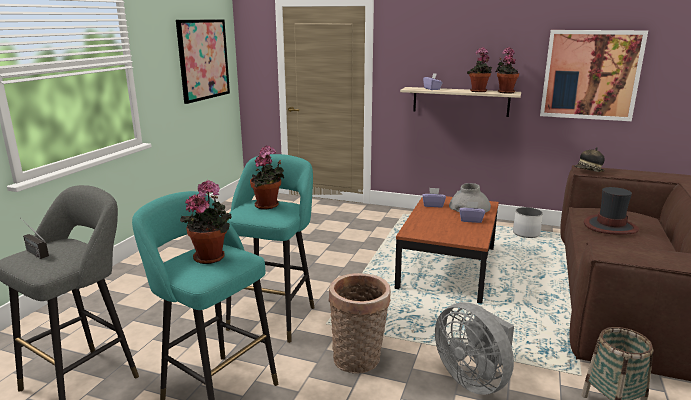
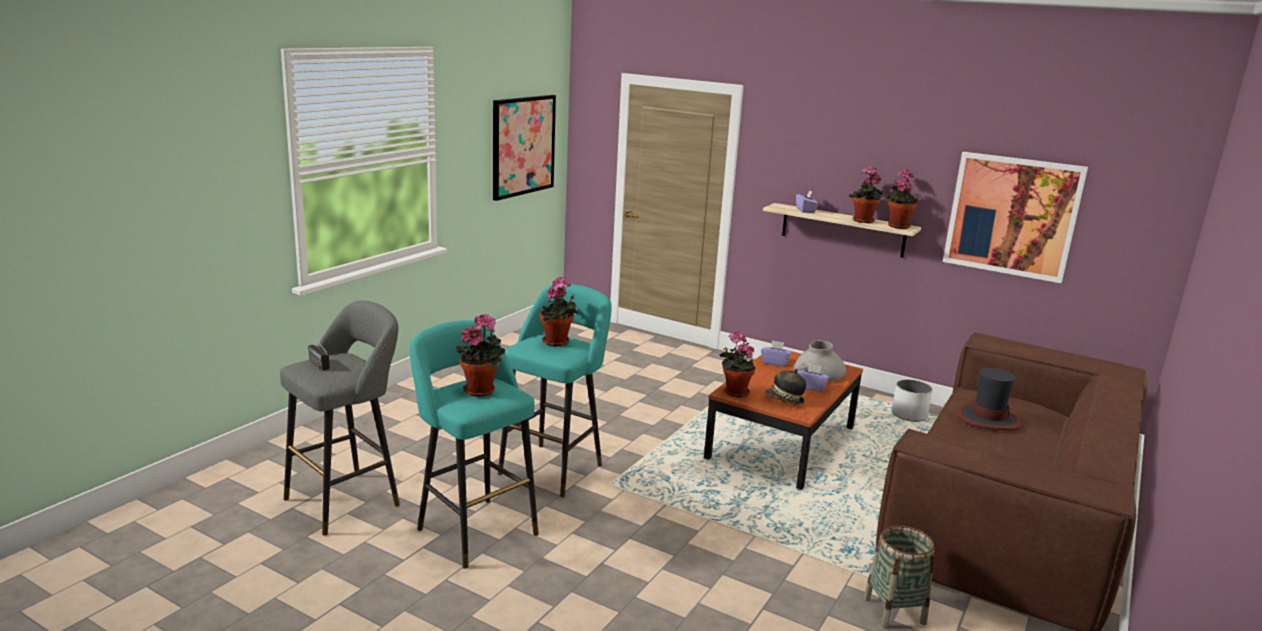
camera: 10 degrees right, 0 degrees up
basket [329,273,391,374] -> none
grey fan [435,302,514,395] -> none
hat [574,147,605,172] -> hat moved to [765,369,806,404]
none -> potted plant [719,331,755,397]

